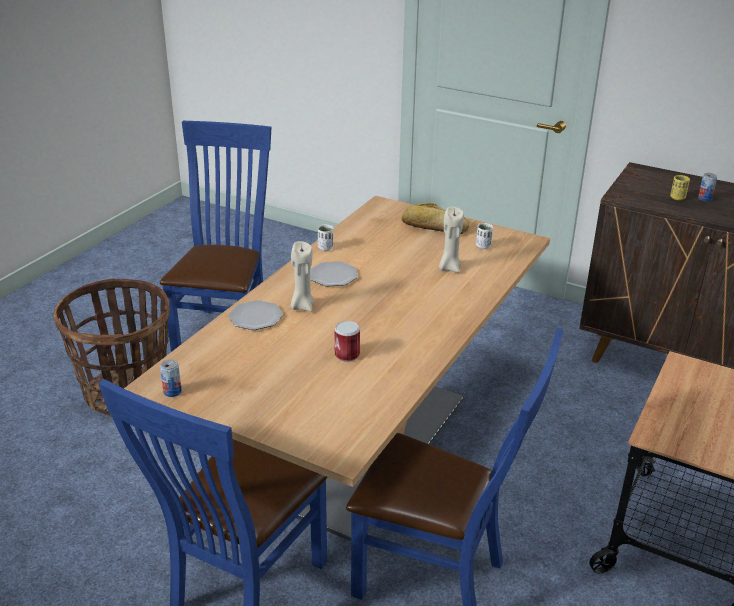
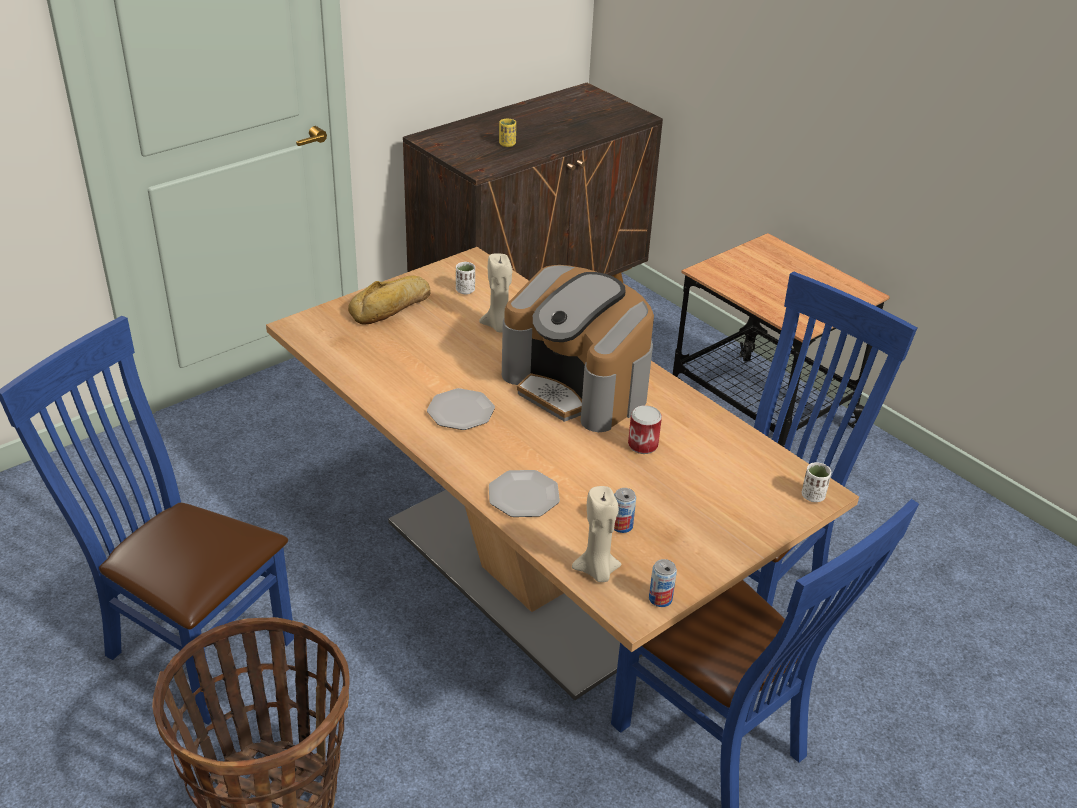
camera: 70 degrees left, 5 degrees up
beige candle [291,241,315,312] -> beige candle moved to [572,486,622,582]
white cup [318,225,334,251] -> white cup moved to [802,462,831,502]
can [698,173,717,201] -> can moved to [614,488,636,533]
none -> coffee machine [502,265,654,432]

